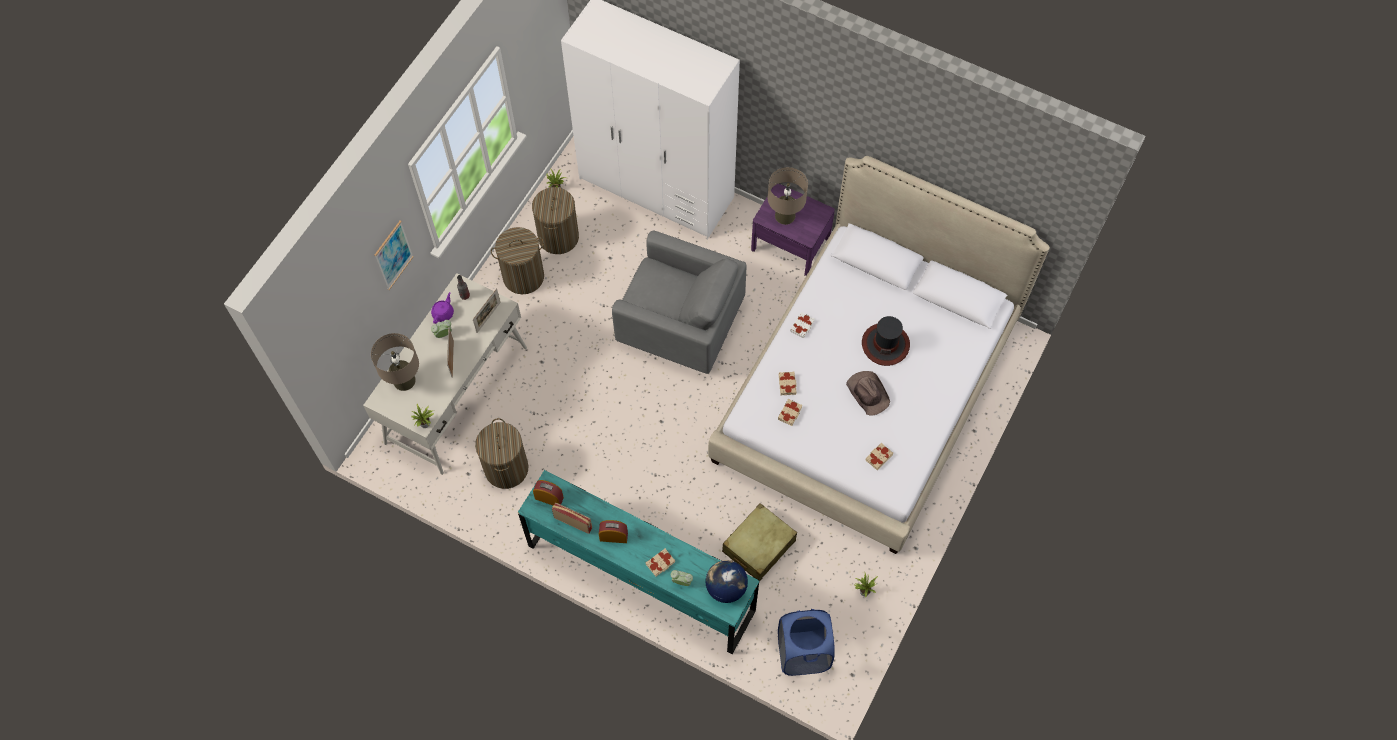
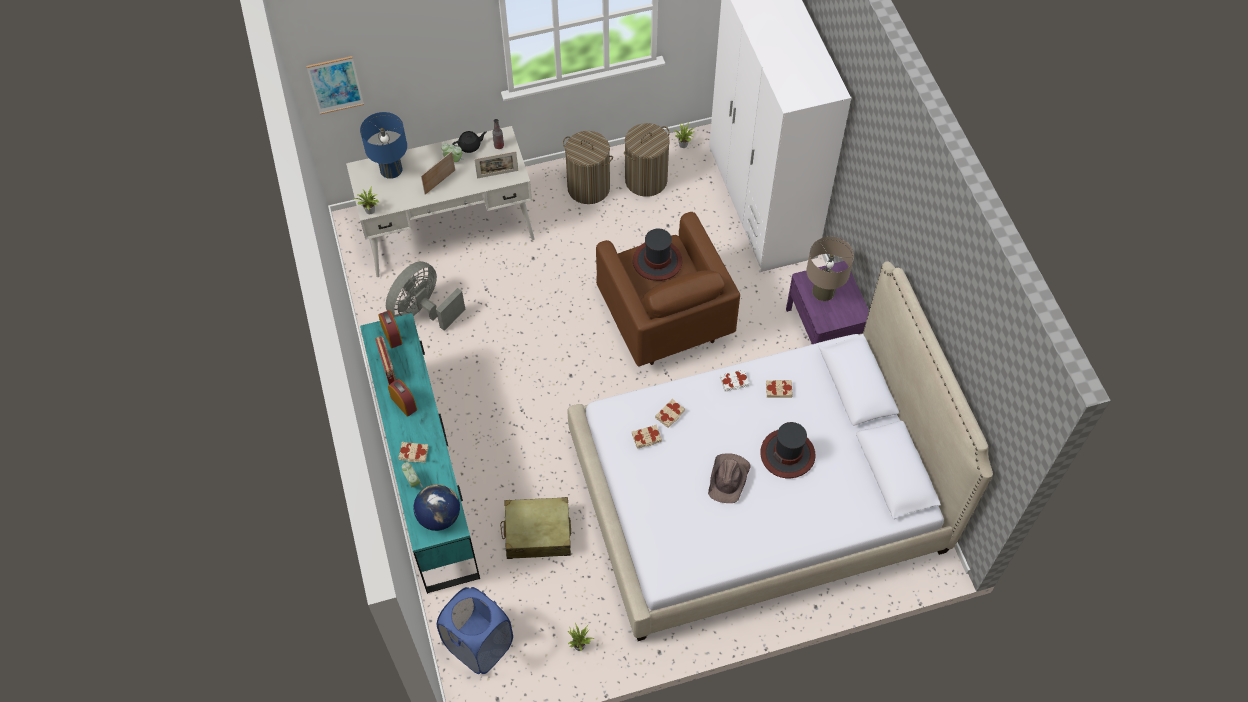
camera: 45 degrees right, 5 degrees down
beige table lamp [371,333,419,391] -> blue table lamp [360,112,407,179]
picture [374,220,414,290] -> picture moved to [306,56,364,114]
purple teapot [431,292,454,324] -> black teapot [452,131,487,153]
laundry basket [475,418,528,489] -> grey fan [386,261,465,331]
grey armchair [612,231,746,374] -> brown armchair [596,212,740,366]
beige book [865,443,893,470] -> beige book moved to [766,380,793,398]
none -> hat [633,228,682,281]

